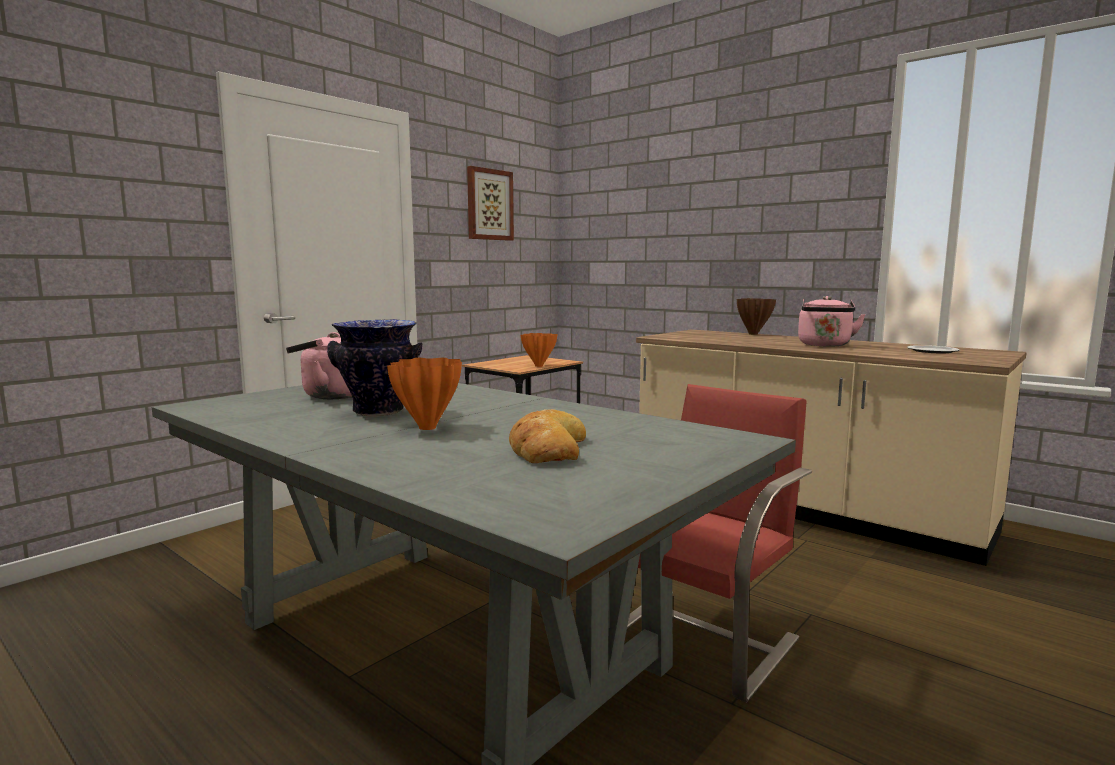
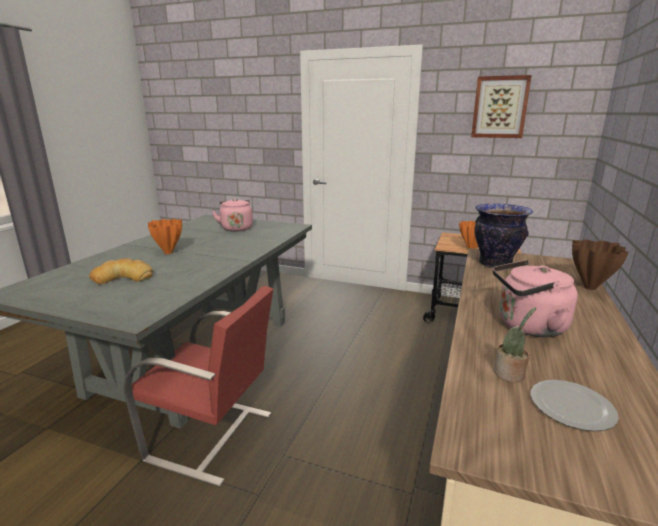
camera: 70 degrees right, 10 degrees up
vase [327,319,422,416] -> vase moved to [474,204,533,268]
none -> potted plant [494,307,536,382]

